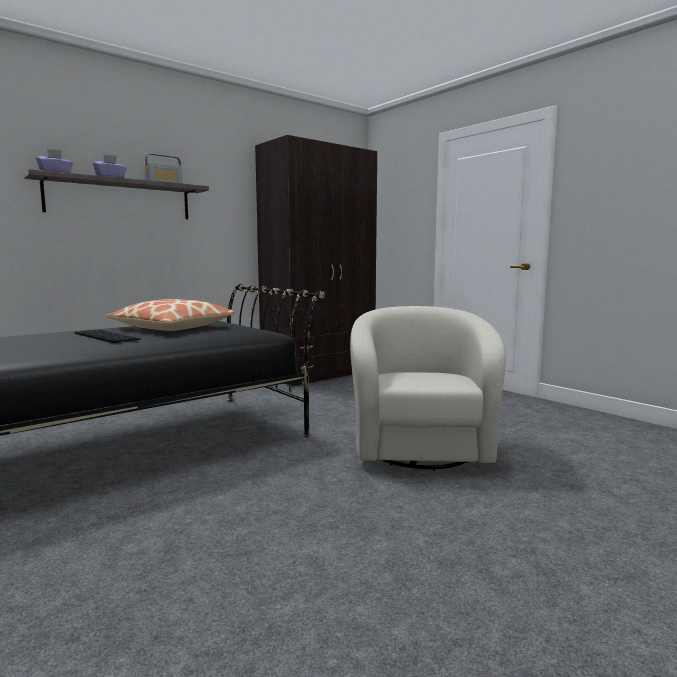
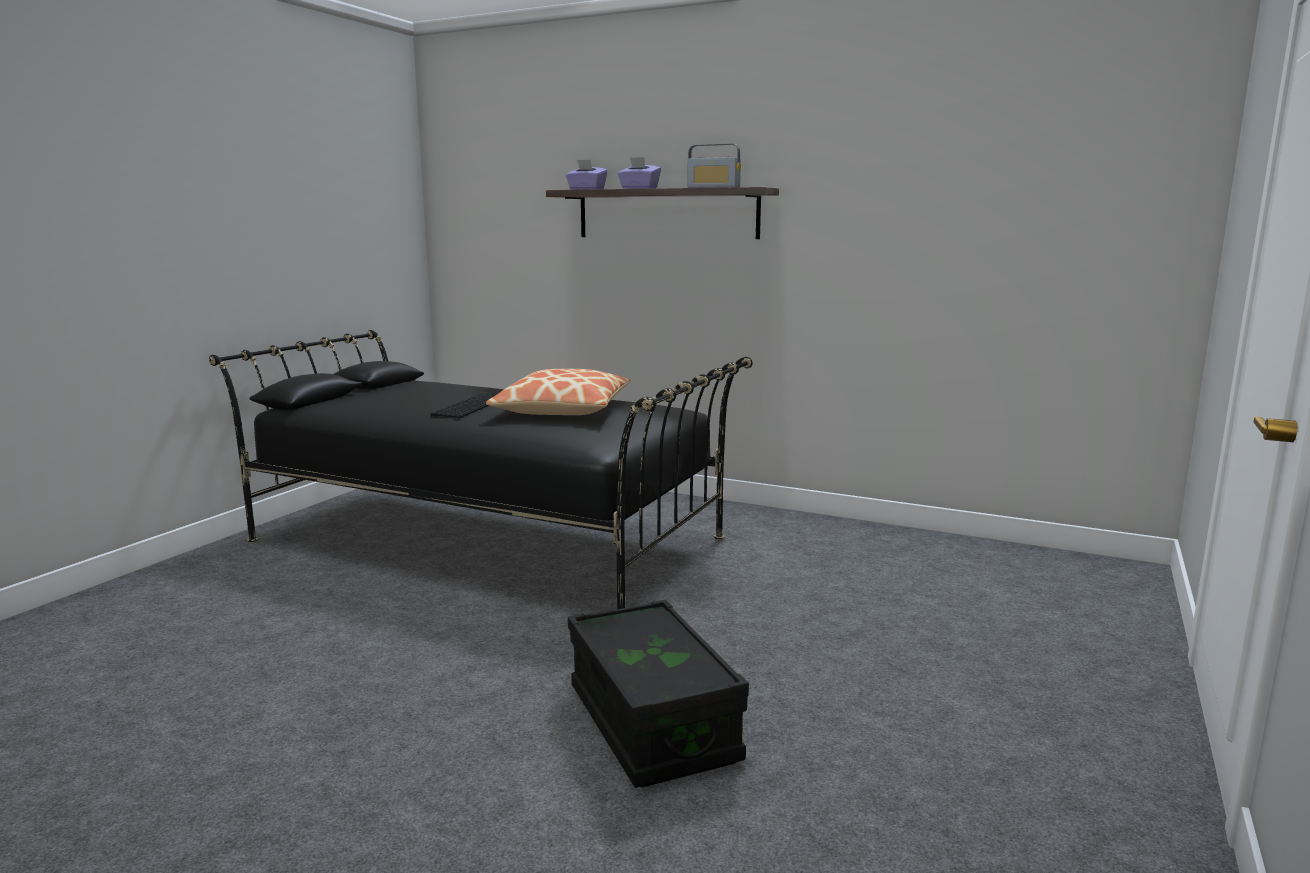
camera: 65 degrees right, 5 degrees up
brown wardrobe [255,135,377,387] -> none
beige armchair [350,306,506,471] -> black storage box [568,600,749,788]

